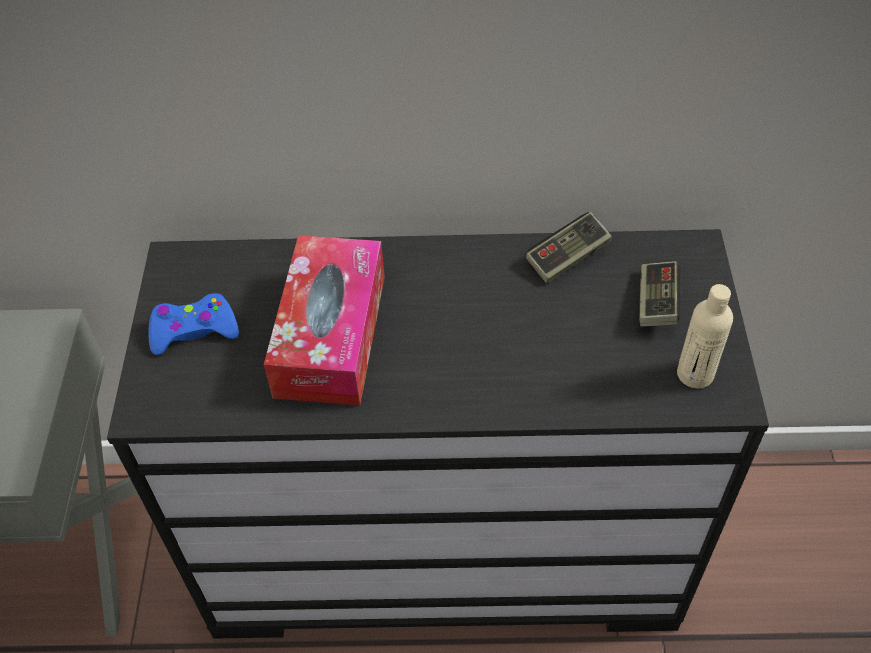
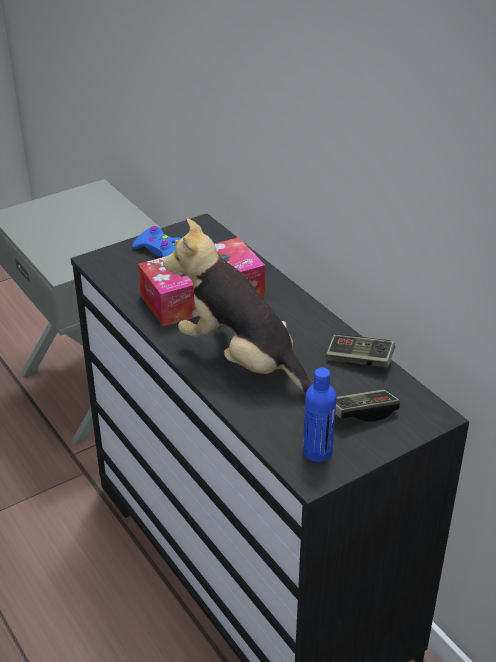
camera: 55 degrees right, 15 degrees down
beige bottle [677,284,733,388] -> blue bottle [303,368,336,462]
none -> plush toy [163,218,314,393]

